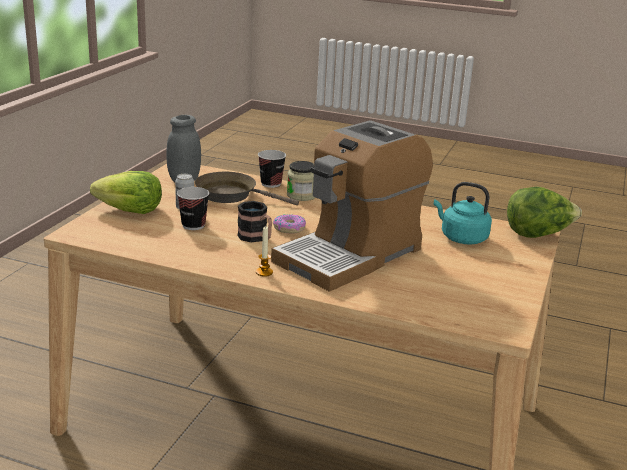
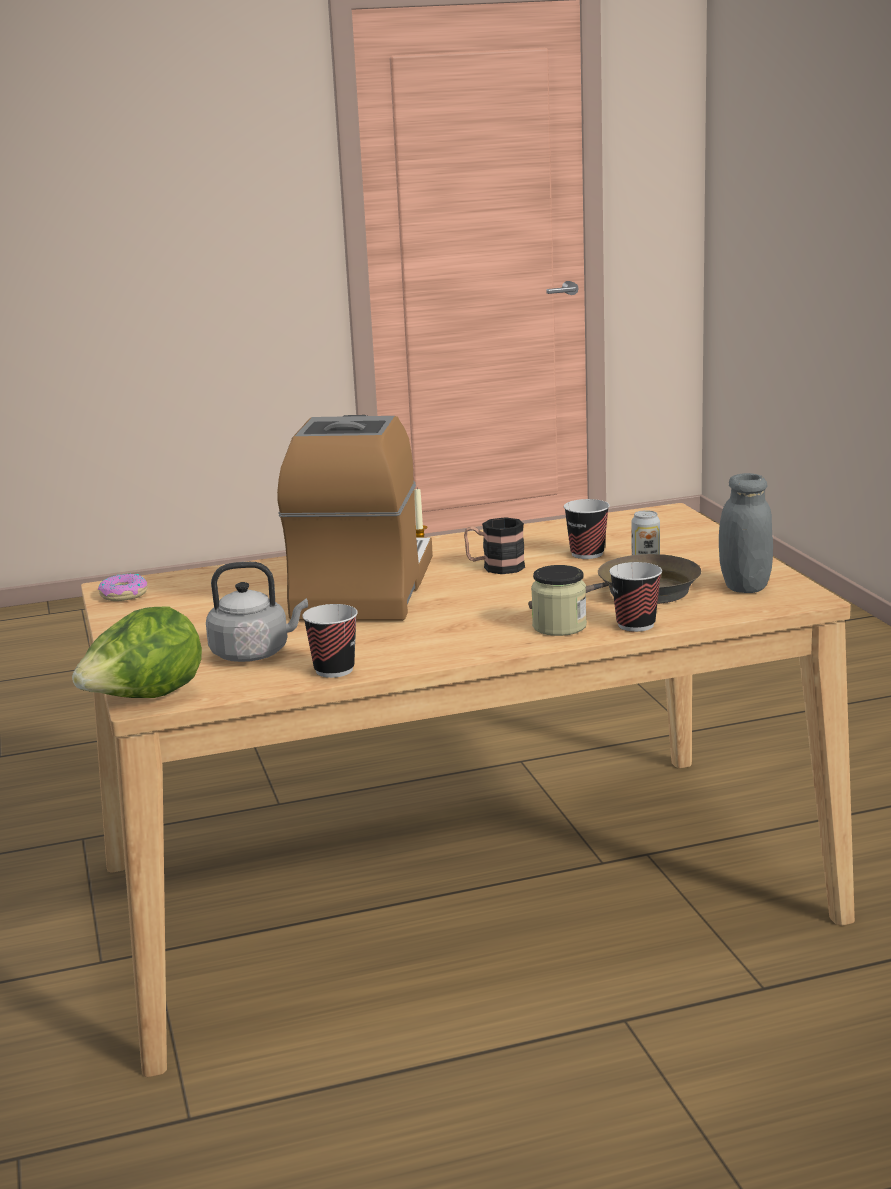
camera: 145 degrees right, 5 degrees down
lettuce [90,171,162,214] -> none
donut [273,214,306,234] -> donut moved to [98,574,148,601]
turquoise kettle [434,182,492,245] -> grey kettle [206,562,308,662]
none -> cup [302,604,358,678]

